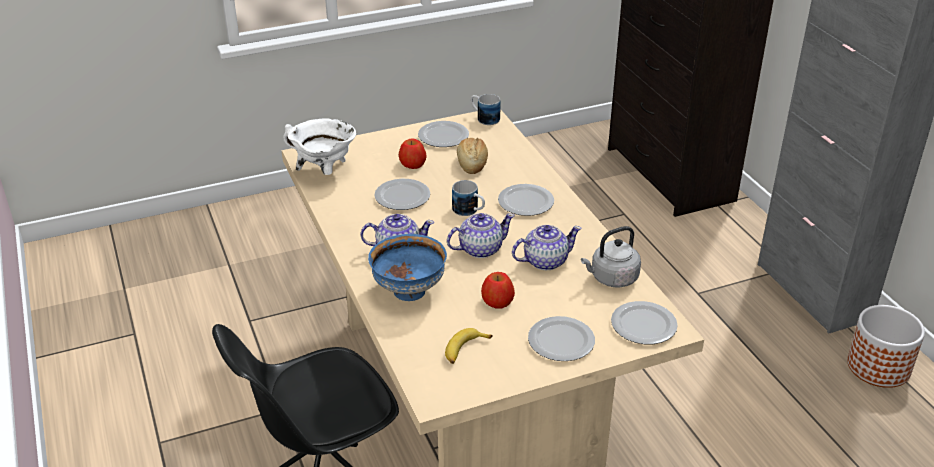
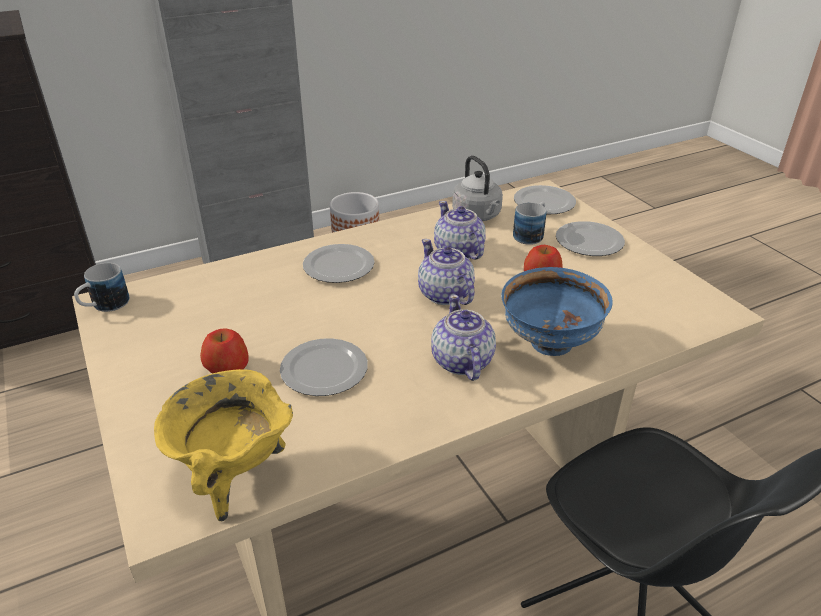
camera: 95 degrees left, 0 degrees up
white cooking pot [283,118,356,175] -> yellow cooking pot [154,369,293,521]
plate [418,121,469,147] -> none
banana [445,328,492,364] -> none
mug [452,180,485,216] -> mug moved to [513,202,546,245]
bread [457,138,488,174] -> none

